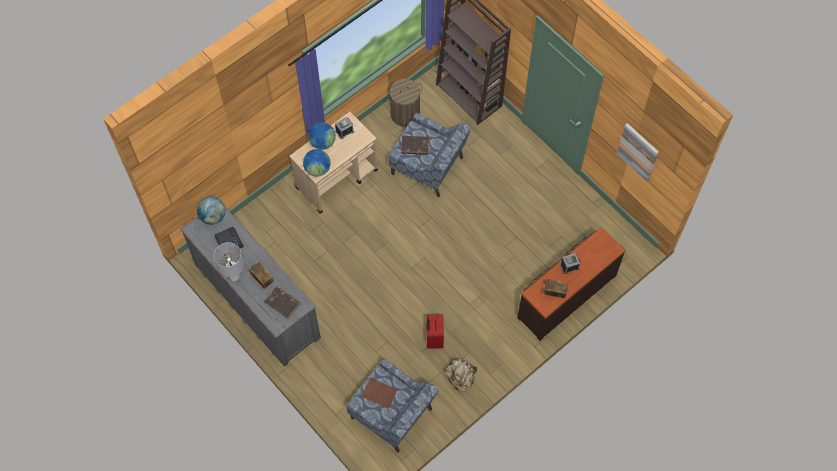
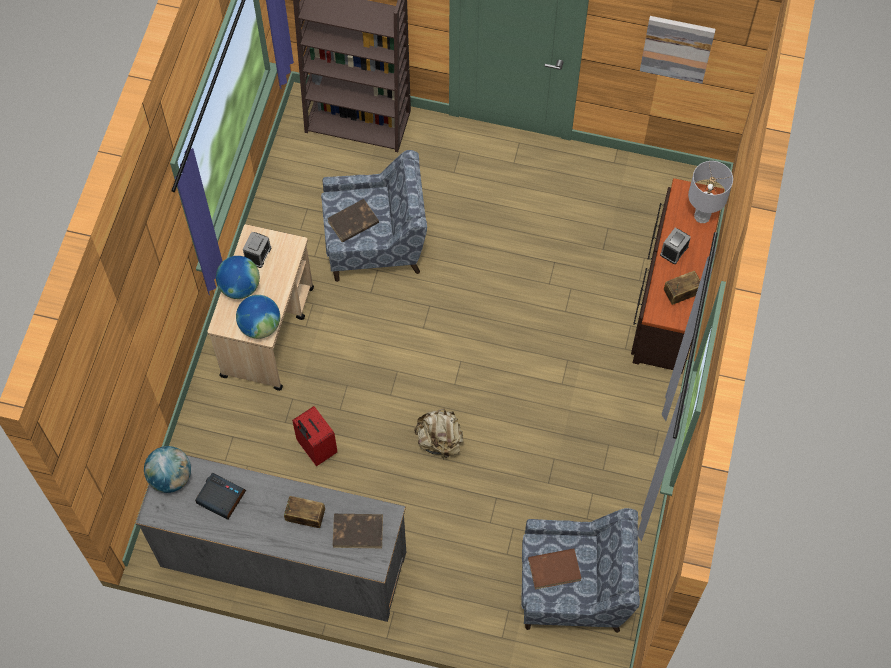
camera: 35 degrees left, 0 degrees up
grey table lamp [214,242,244,281] -> grey table lamp moved to [688,161,733,223]
laundry basket [387,79,422,127] -> none
red suitcase [426,314,444,349] -> red suitcase moved to [292,406,337,466]
beige backpack [445,358,477,392] -> beige backpack moved to [414,409,464,460]

